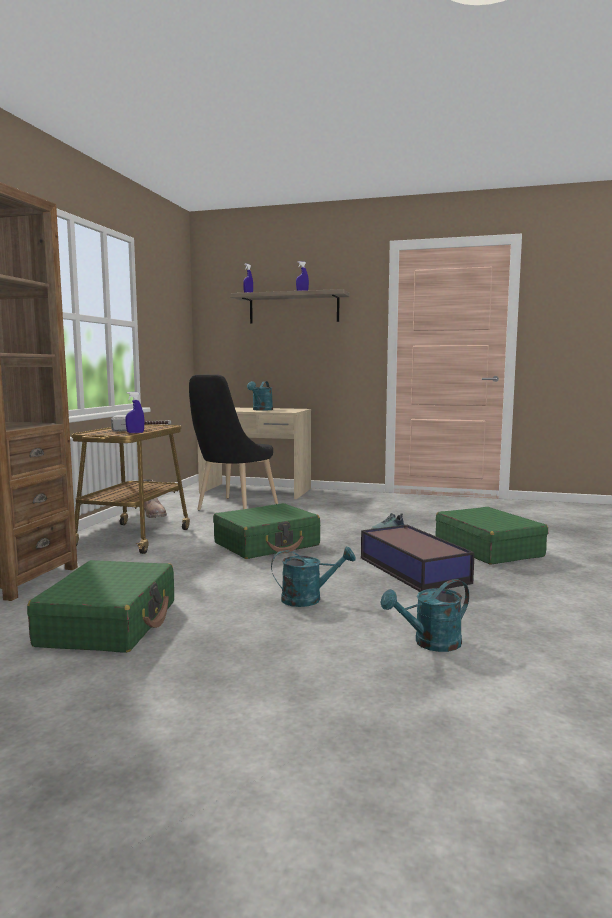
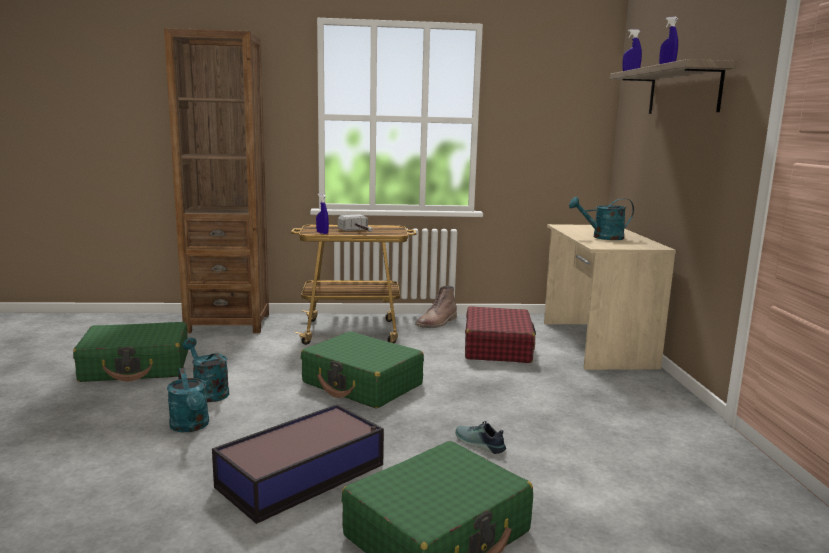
camera: 70 degrees right, 5 degrees up
black chair [189,374,278,510] -> red suitcase [465,306,536,363]
turquoise watering can [380,579,469,652] -> turquoise watering can moved to [182,338,229,402]

